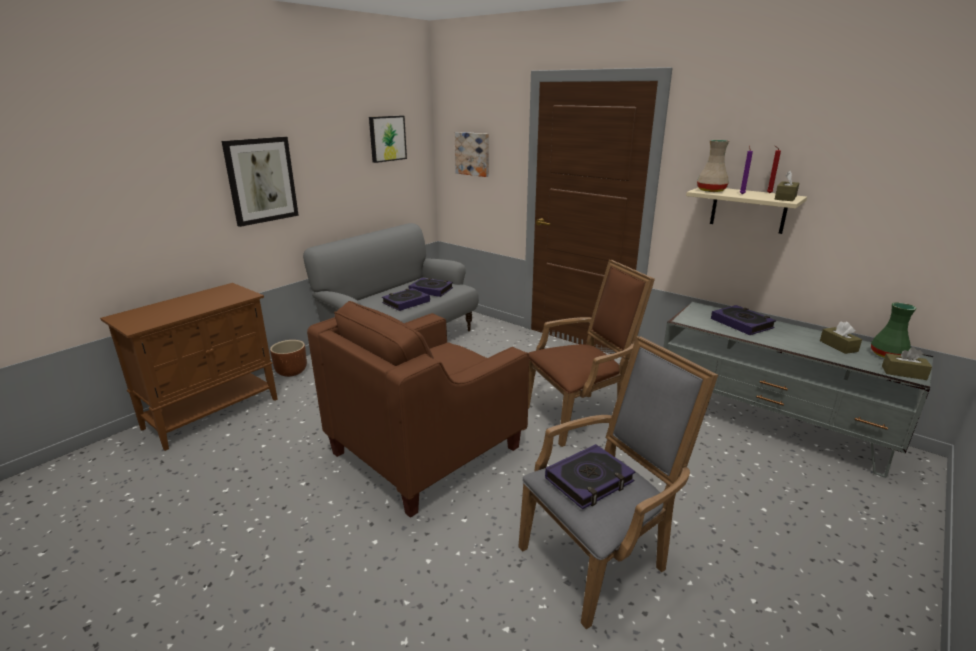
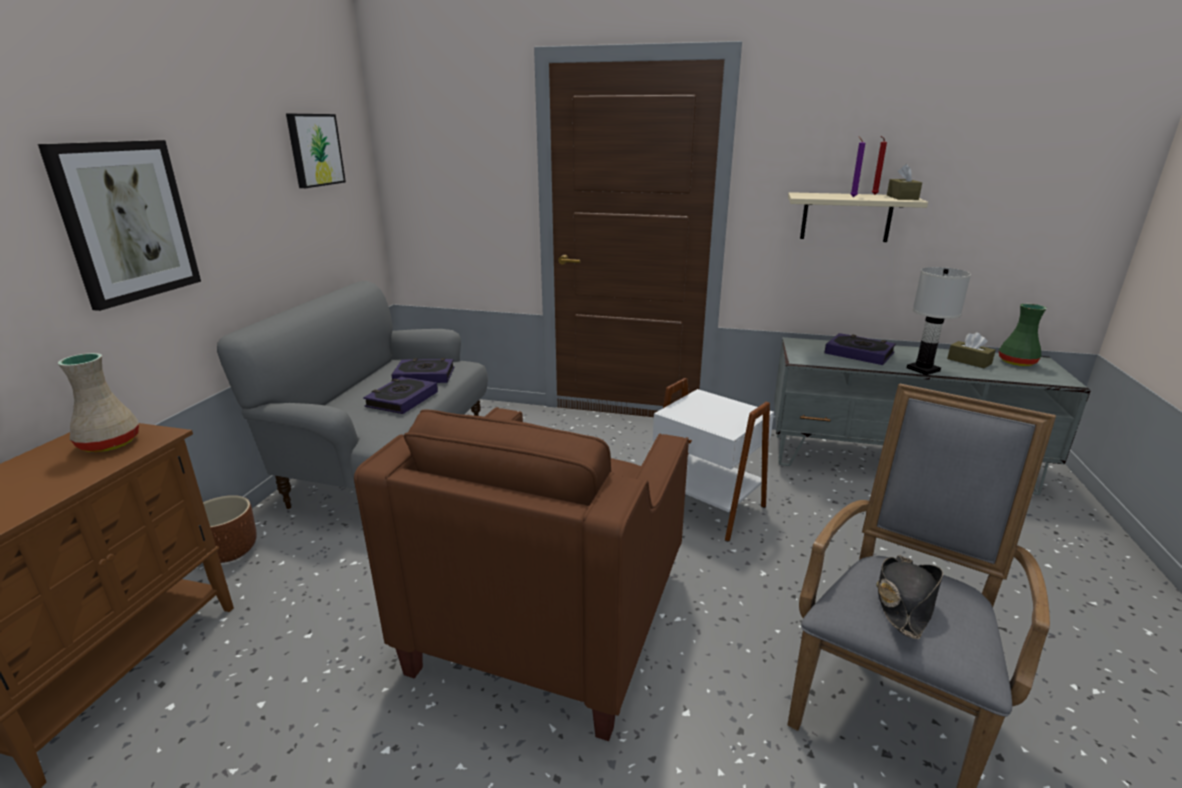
camera: 25 degrees left, 0 degrees up
picture [455,132,489,177] -> none
brown armchair [528,259,655,447] -> white side table [653,378,774,542]
book [545,444,635,509] -> black hat [876,555,943,639]
beige vase [697,140,729,192] -> beige vase moved to [58,353,139,453]
brown tissue box [882,347,932,380] -> none
none -> white table lamp [907,267,971,375]

